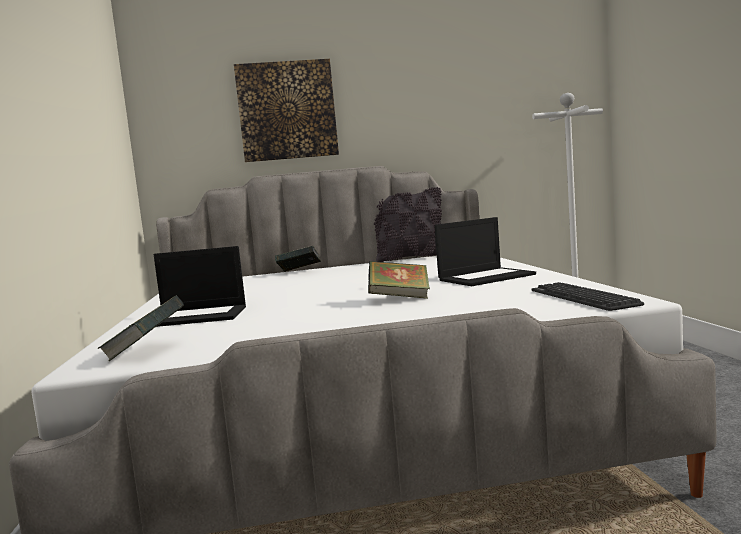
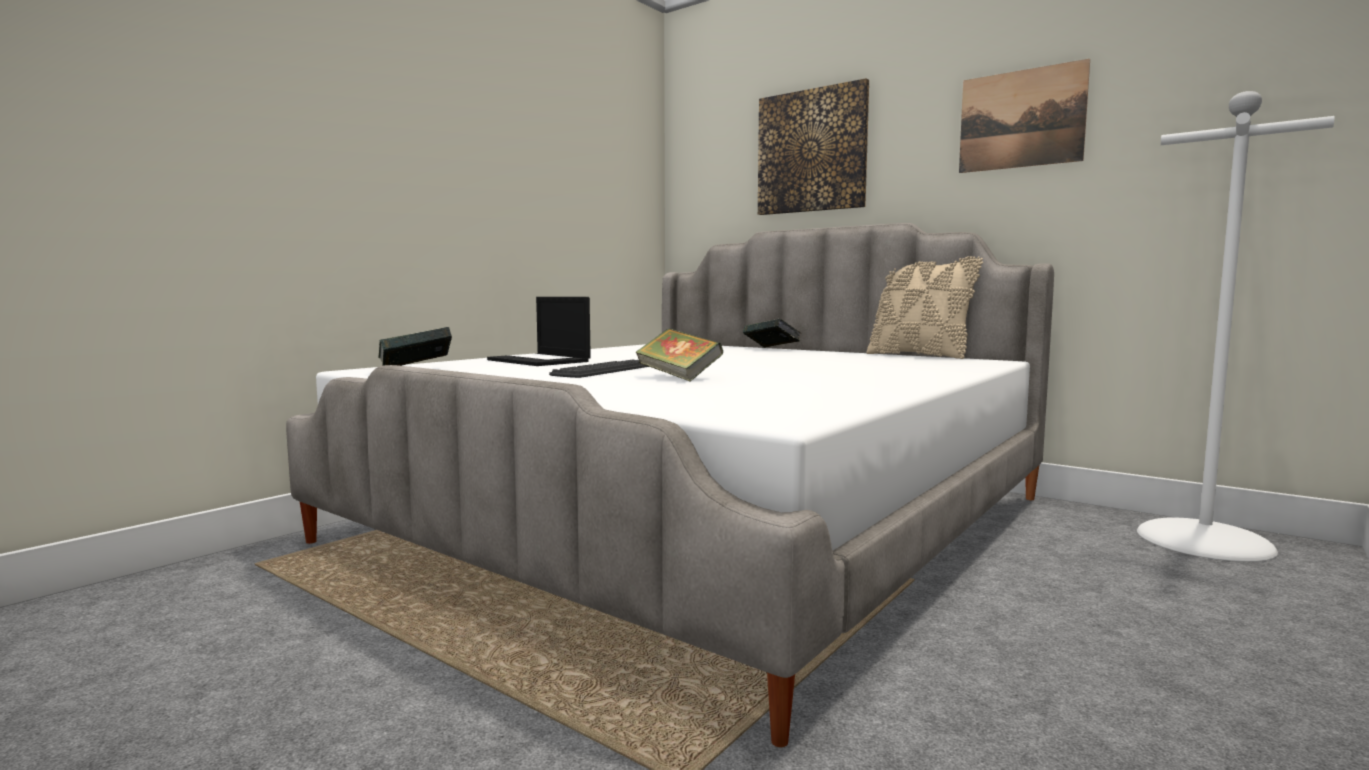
camera: 45 degrees right, 0 degrees up
black pillow [374,187,442,262] -> beige pillow [866,256,983,359]
laptop [434,217,536,286] -> none
keyboard [531,282,644,311] -> keyboard moved to [549,360,649,378]
none -> picture [959,59,1090,173]

